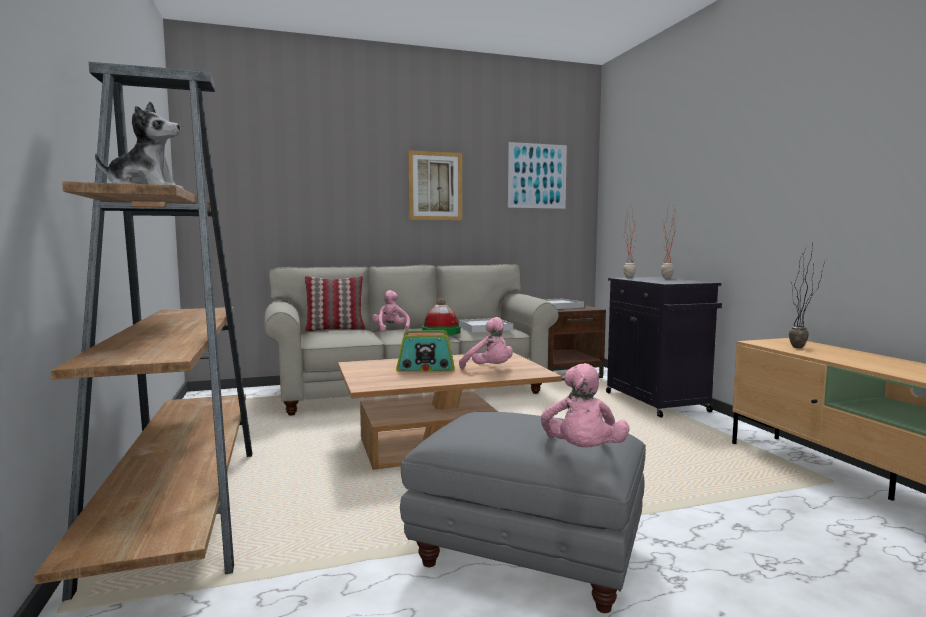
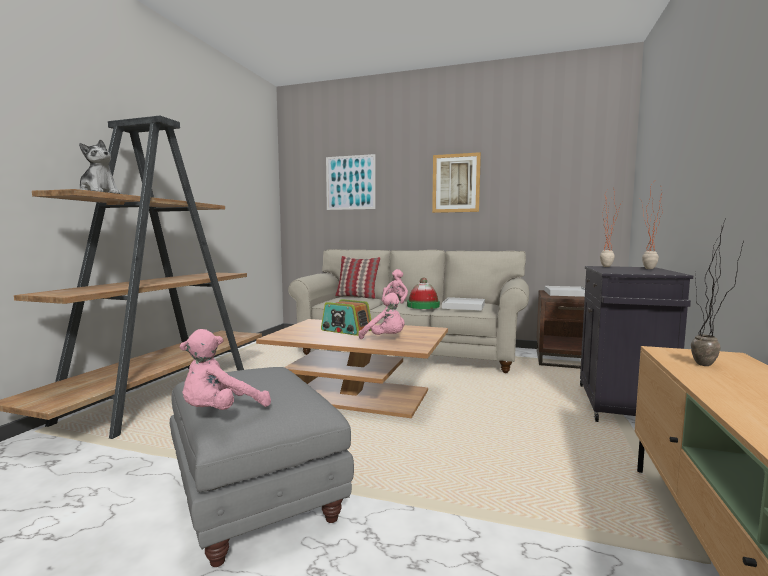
camera: 35 degrees right, 0 degrees up
pink plush toy [459,317,513,369] -> pink plush toy turned 45 degrees counterclockwise [358,293,405,339]
picture [508,142,567,209] -> picture moved to [326,154,376,210]

